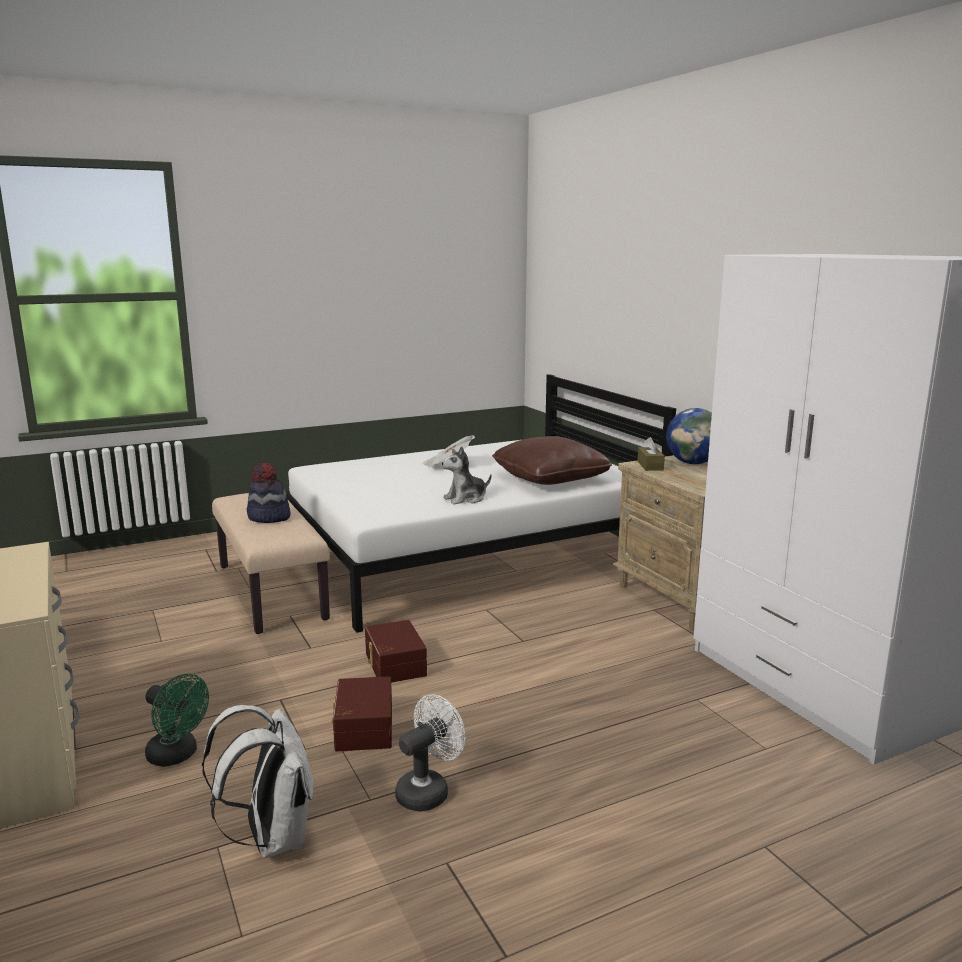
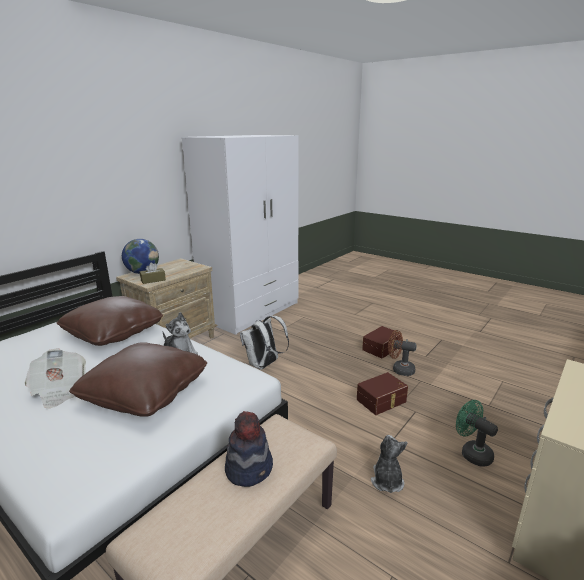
camera: 115 degrees left, 5 degrees up
green fan [145,674,209,767] -> green fan turned 45 degrees counterclockwise [456,400,498,467]
white backpack [202,705,313,858] -> white backpack moved to [240,316,289,370]
brown storage box [365,620,427,683] -> brown storage box moved to [362,326,402,359]
white fan [395,694,466,811] -> brown fan [388,330,417,376]
none -> brown pillow [69,342,207,417]
none -> plush toy [371,435,408,493]

